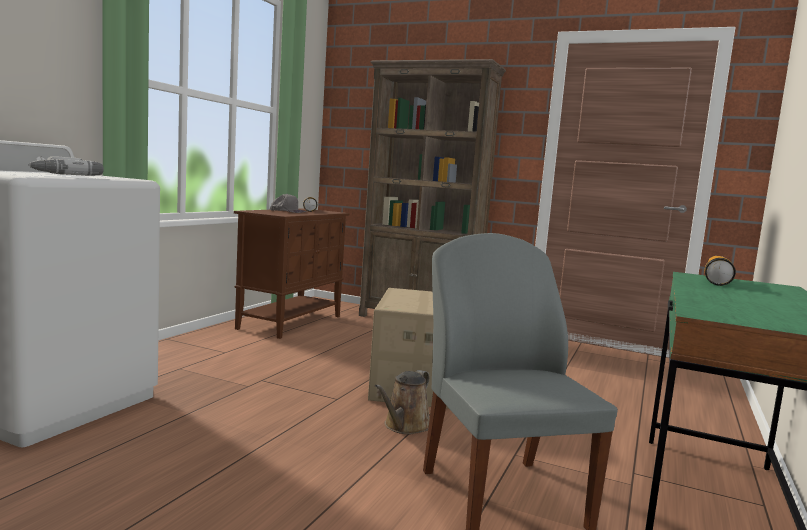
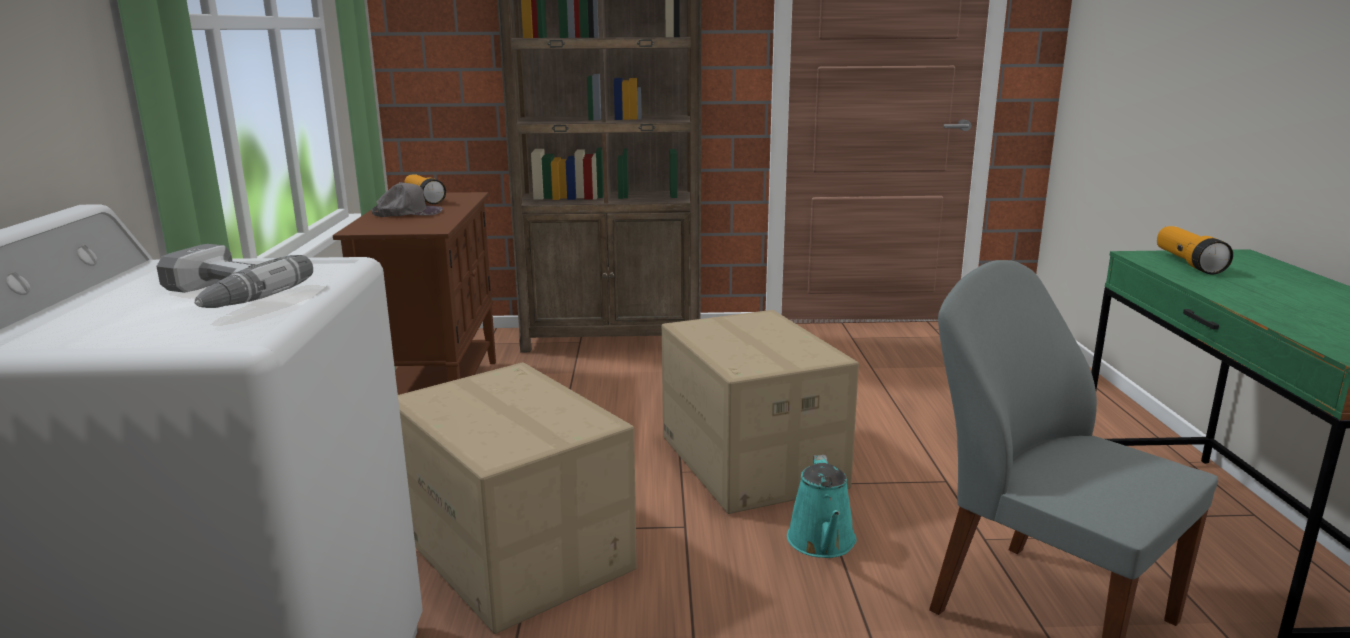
camera: 25 degrees left, 10 degrees up
brown watering can [375,370,430,435] -> turquoise watering can [787,455,857,558]
none -> cardboard box [398,362,637,634]

